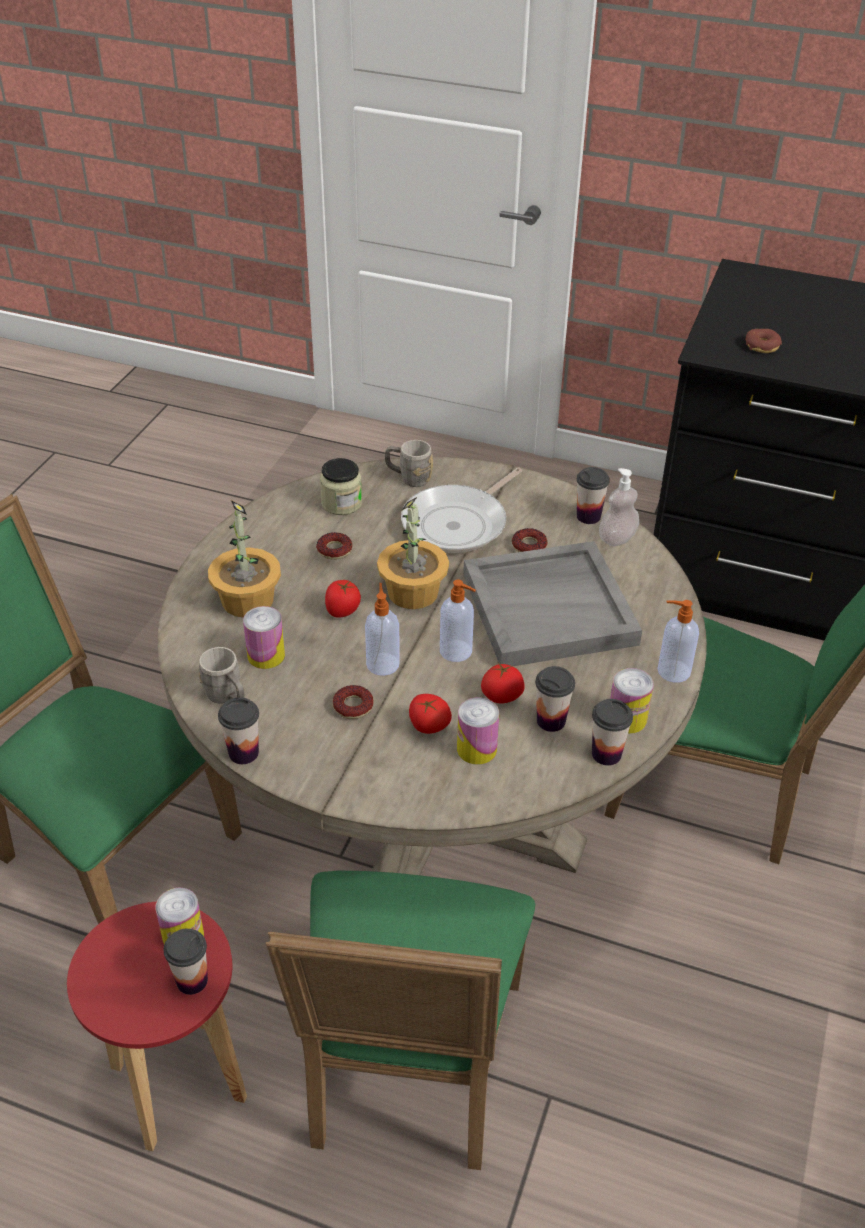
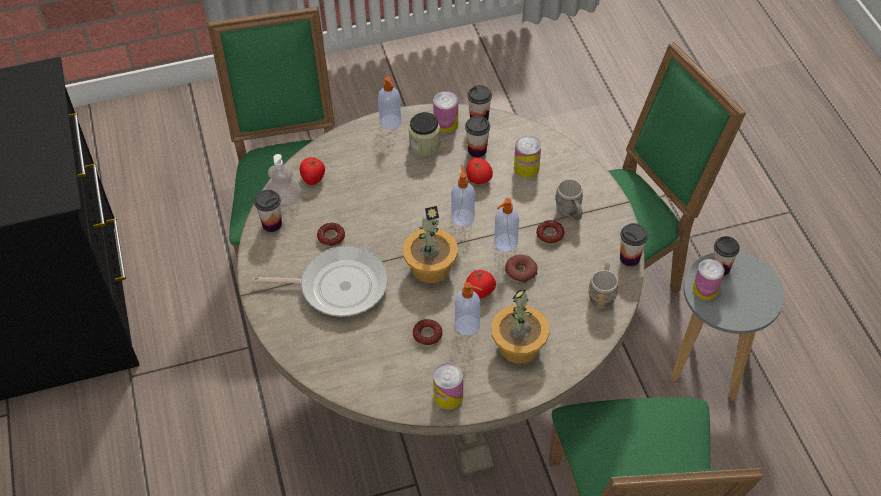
camera: 125 degrees left, 10 degrees up
red stool [67,902,247,1151] -> grey stool [670,252,784,401]
can [243,606,285,669] -> can moved to [433,363,463,409]
jar [320,458,362,515] -> jar moved to [409,112,440,156]
grey mug [385,440,433,487] -> grey mug moved to [555,179,583,220]
tomato [409,694,452,734] -> tomato moved to [300,157,325,185]
grey tray [463,541,642,666] -> none
donut [745,329,782,353] -> donut moved to [505,255,538,283]
none -> soap dispenser [455,282,482,335]

